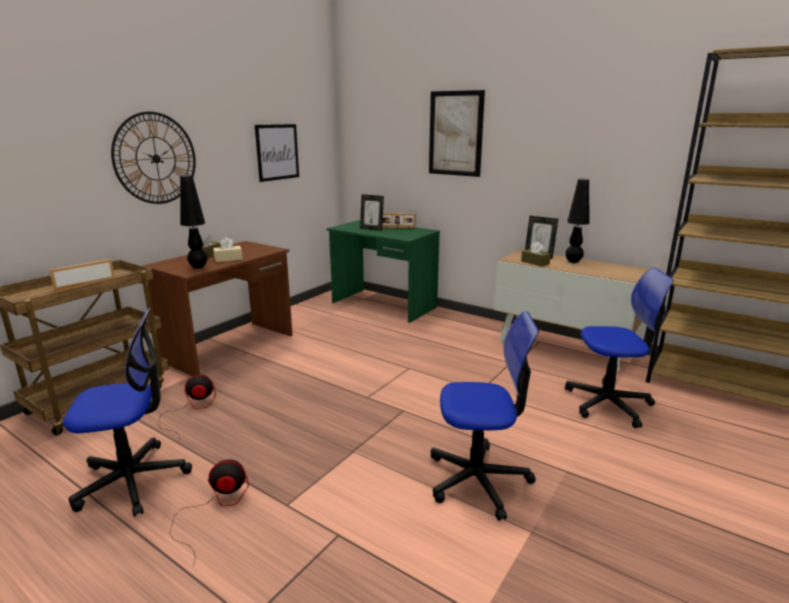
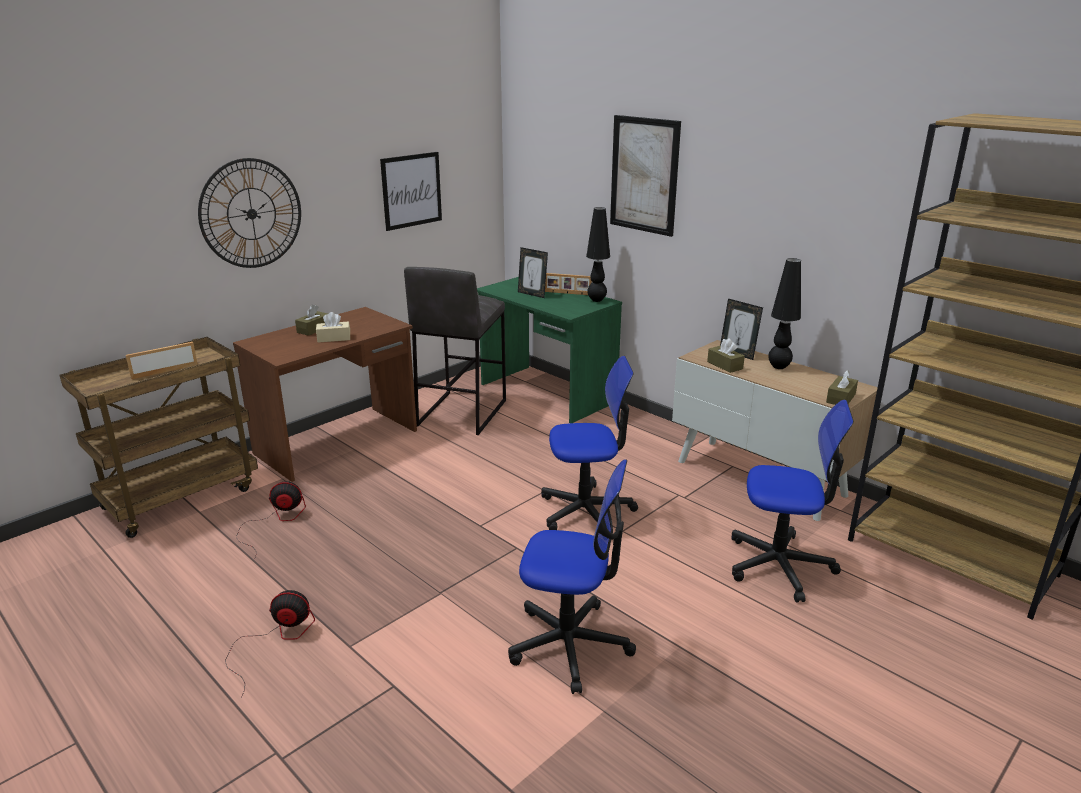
camera: 10 degrees right, 5 degrees up
office chair [63,308,192,517] -> office chair moved to [541,356,638,530]
black table lamp [180,175,208,268] -> black table lamp moved to [586,207,610,302]
none -> grey stool [404,267,506,435]
none -> brown tissue box [826,370,858,405]

